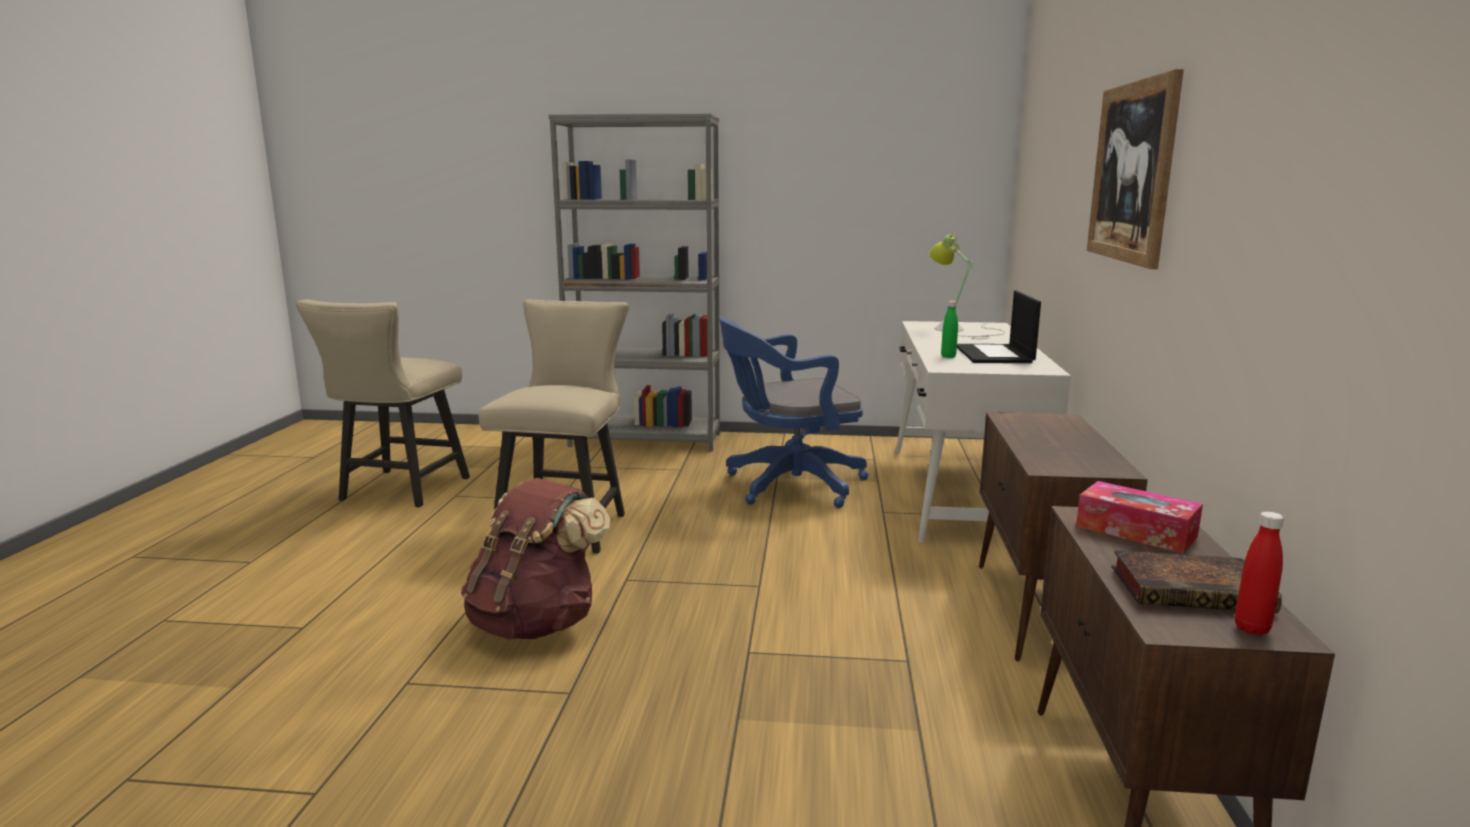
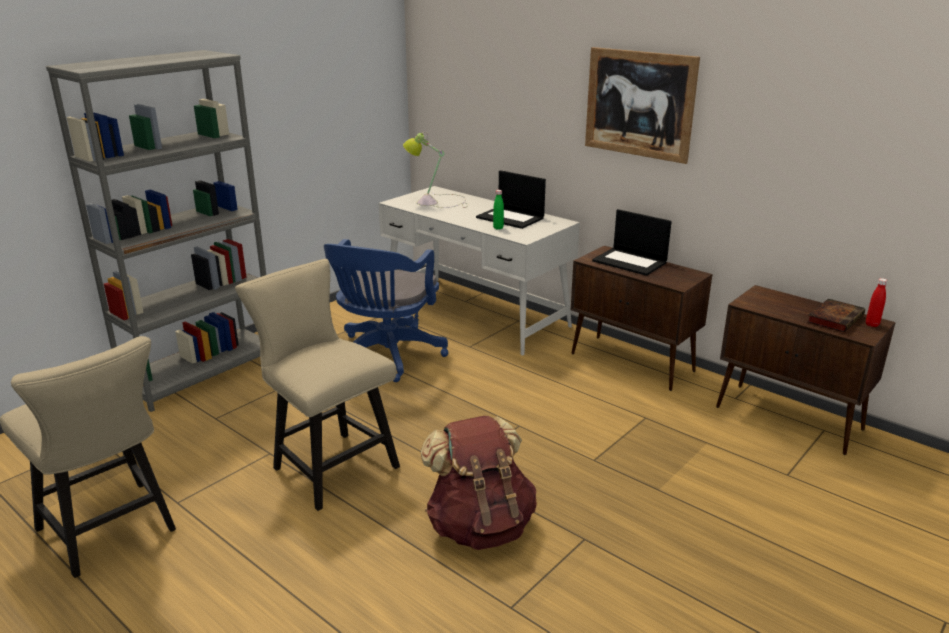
camera: 55 degrees left, 10 degrees up
tissue box [1076,481,1203,553] -> none
none -> laptop [592,209,672,276]

